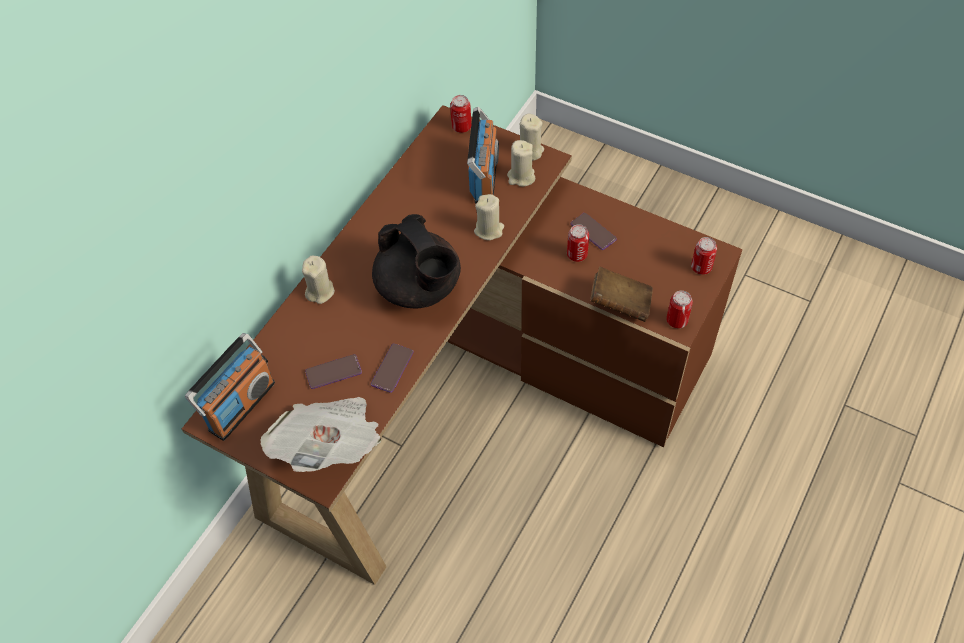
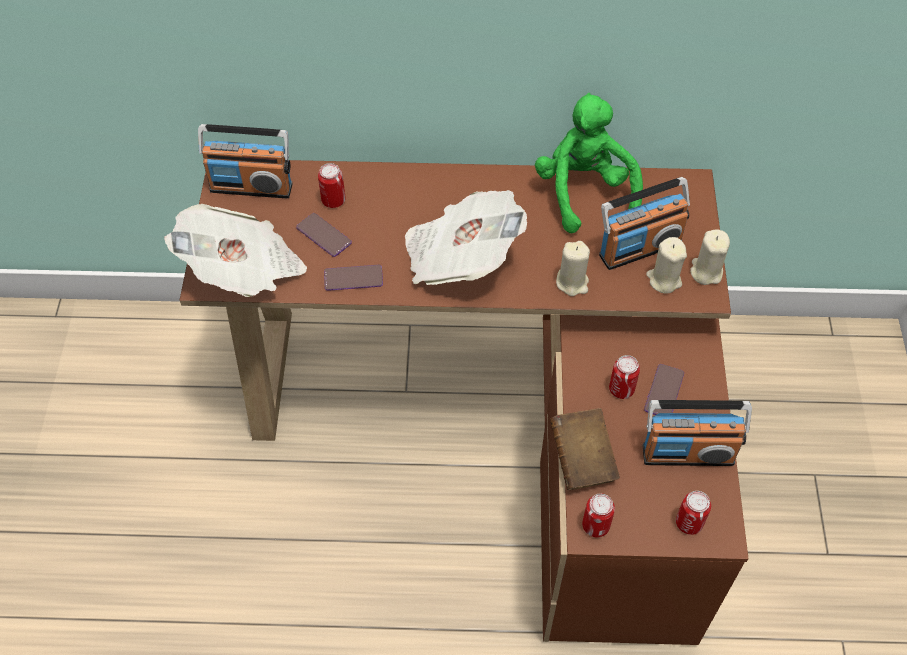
camera: 60 degrees right, 0 degrees up
beige candle [302,255,335,304] -> none
black teapot [372,214,461,308] -> newspaper [405,190,527,285]
can [450,95,471,133] -> can moved to [318,163,346,208]
none -> green plush toy [535,93,643,233]
none -> radio [643,400,752,466]

